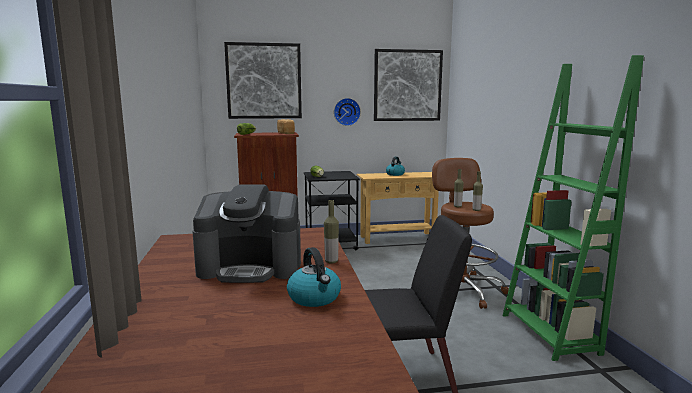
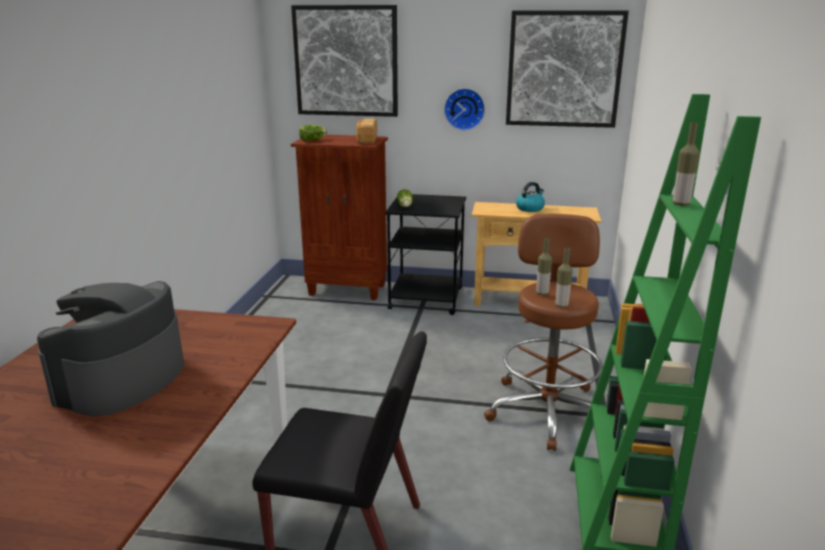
camera: 20 degrees right, 10 degrees up
coffee machine [192,184,301,283] -> coffee machine turned 90 degrees clockwise [37,281,184,416]
kettle [287,247,341,307] -> none
bottle [324,200,339,264] -> bottle moved to [673,122,700,206]

